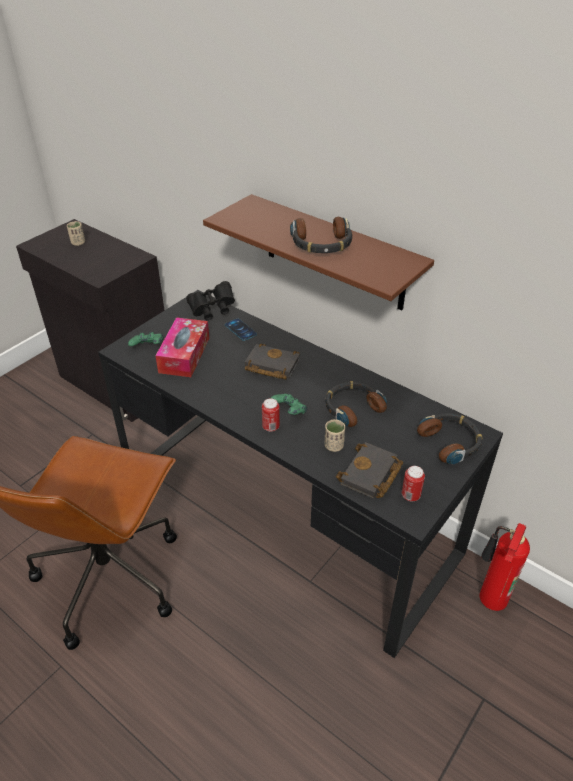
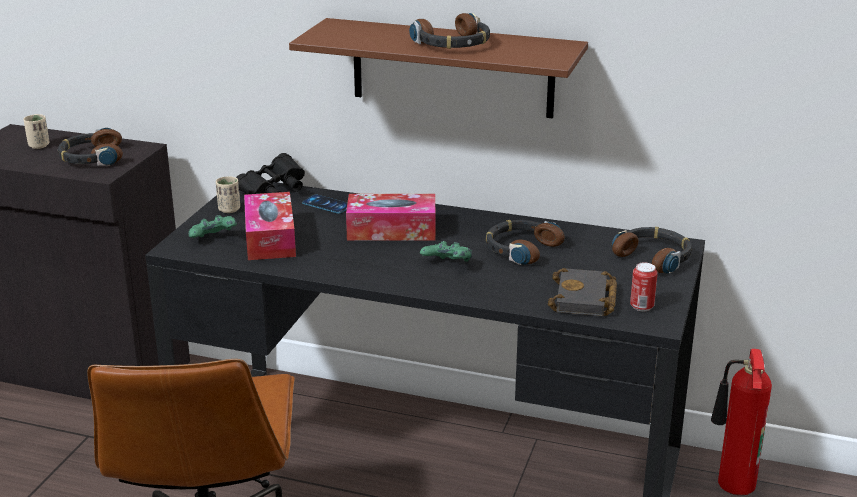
camera: 20 degrees left, 15 degrees down
black book [245,343,300,380] -> tissue box [346,194,435,241]
can [262,398,280,432] -> none
beige cup [325,419,345,452] -> beige cup moved to [216,176,240,213]
none -> headphones [58,127,123,166]

